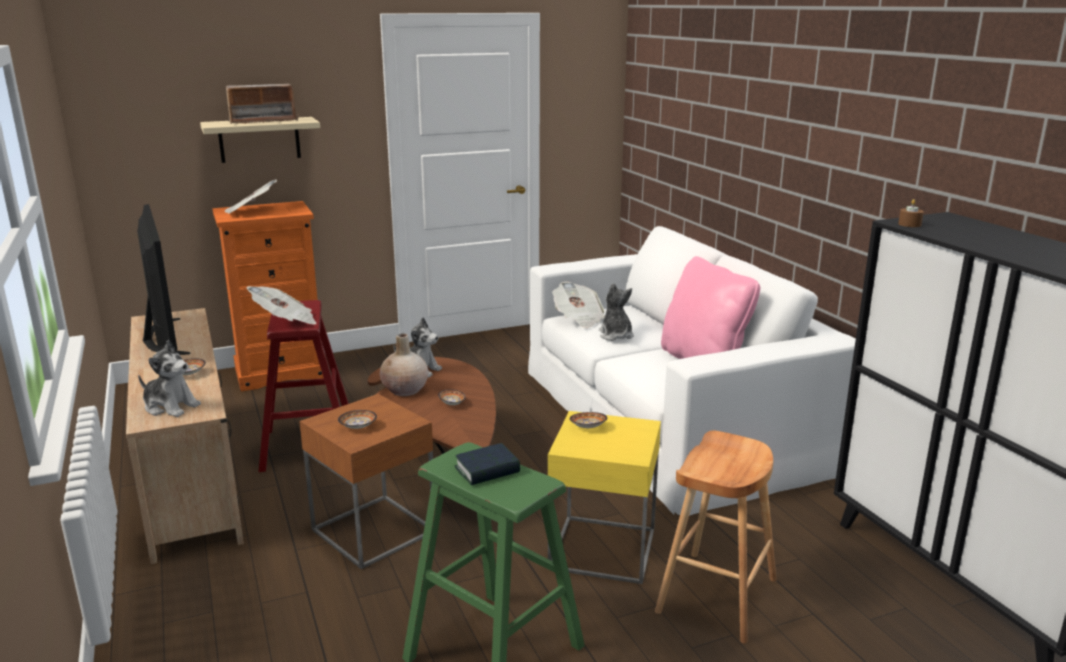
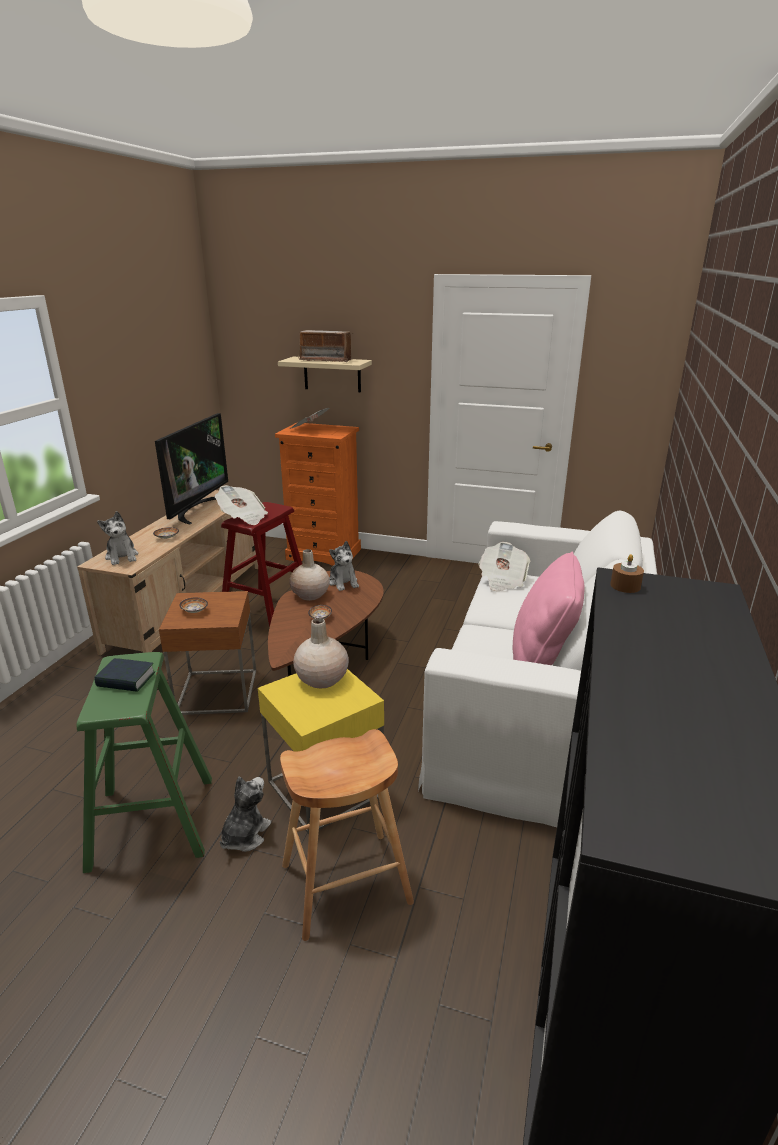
camera: 40 degrees right, 5 degrees up
bowl [569,412,607,429] -> beige vase [293,618,349,688]
plush toy [599,283,634,341] -> plush toy moved to [220,776,272,852]

